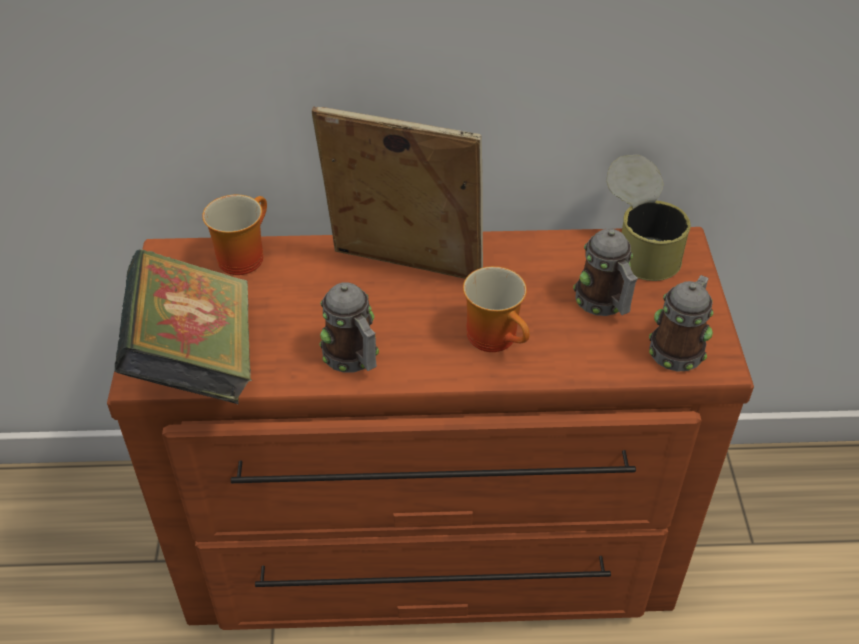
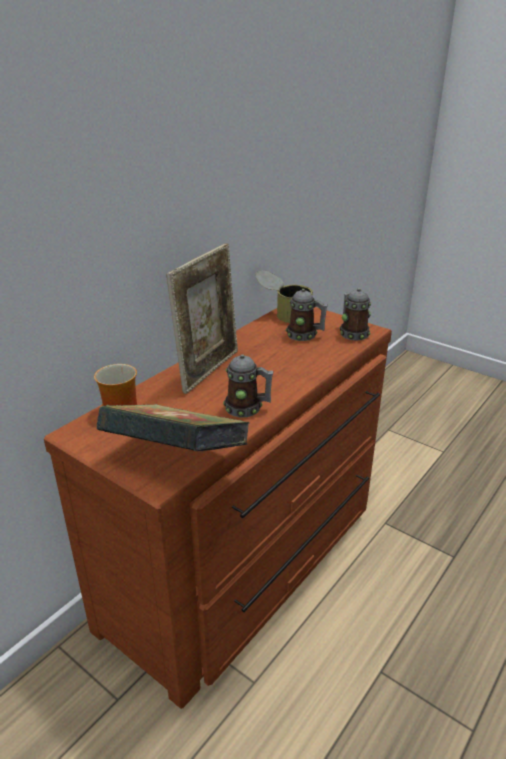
camera: 50 degrees left, 15 degrees down
picture frame [312,106,483,279] -> picture frame turned 150 degrees clockwise [166,243,238,394]
mug [463,266,530,352] -> none

